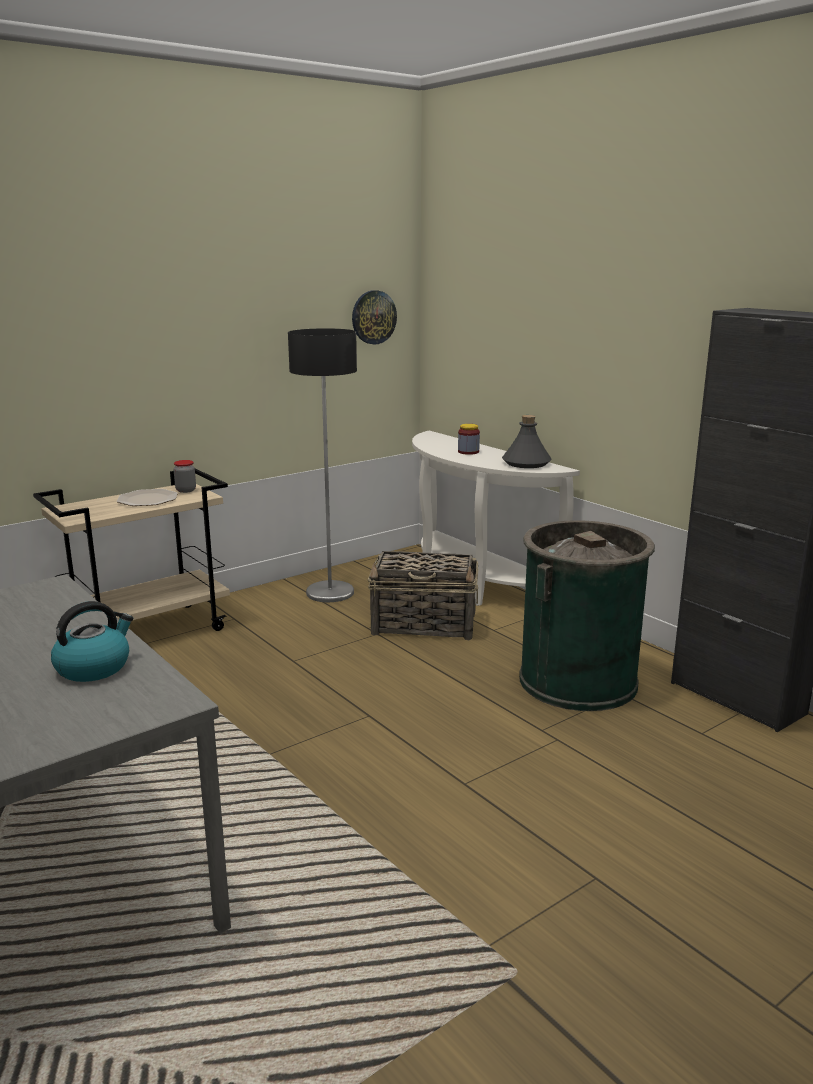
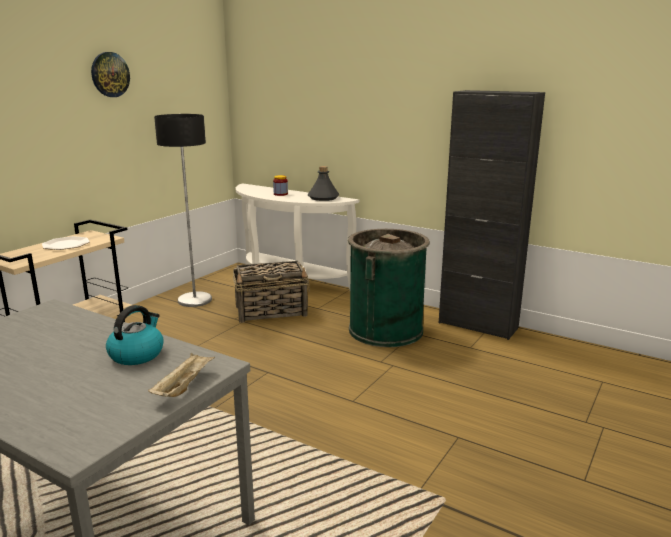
camera: 20 degrees left, 0 degrees up
jar [174,460,196,493] -> none
wall clock [352,290,397,345] -> wall clock moved to [91,52,130,97]
none -> beige tray [148,353,215,397]

